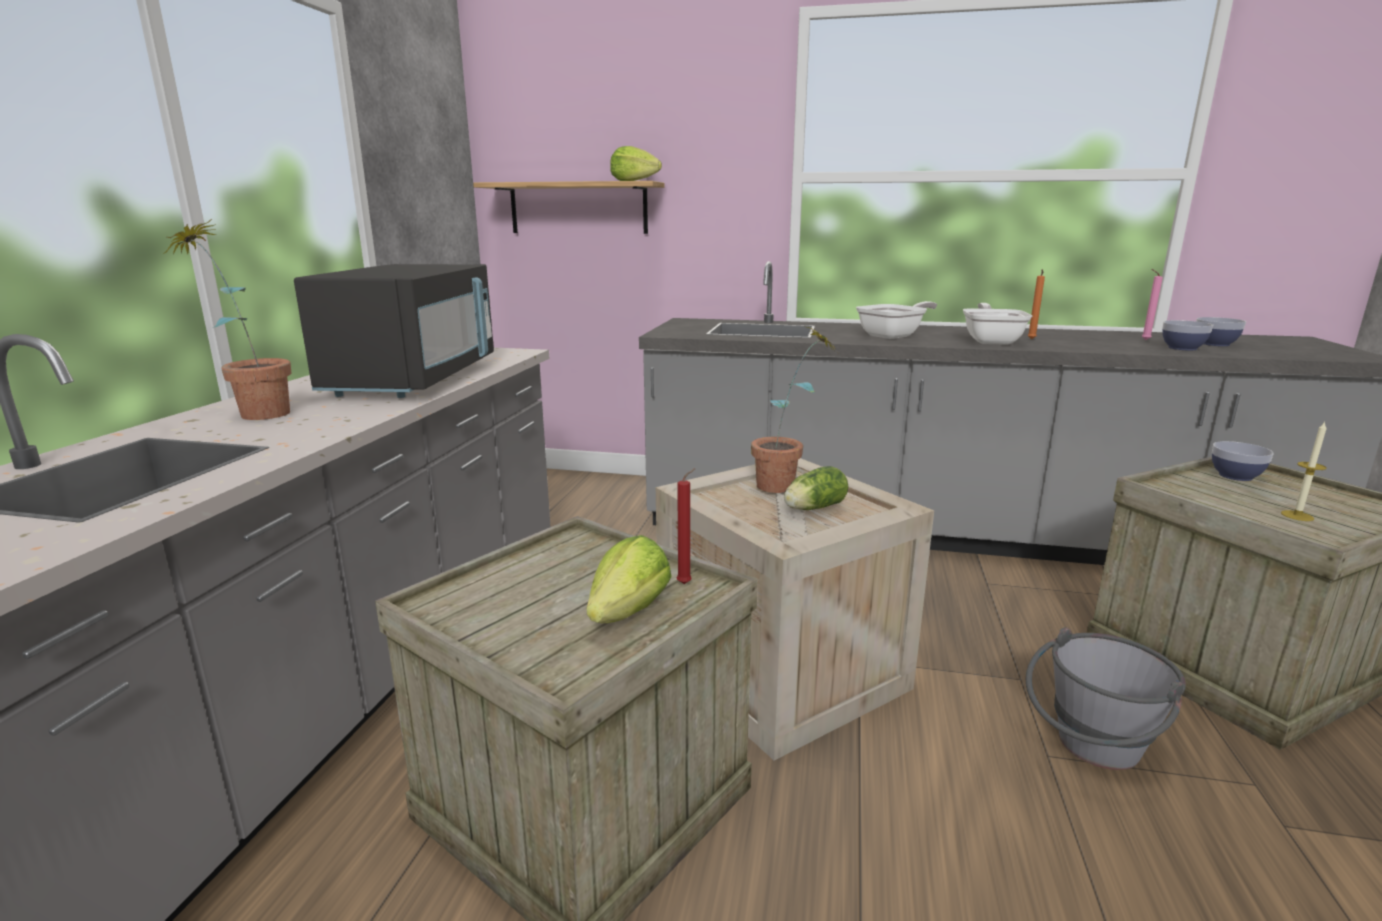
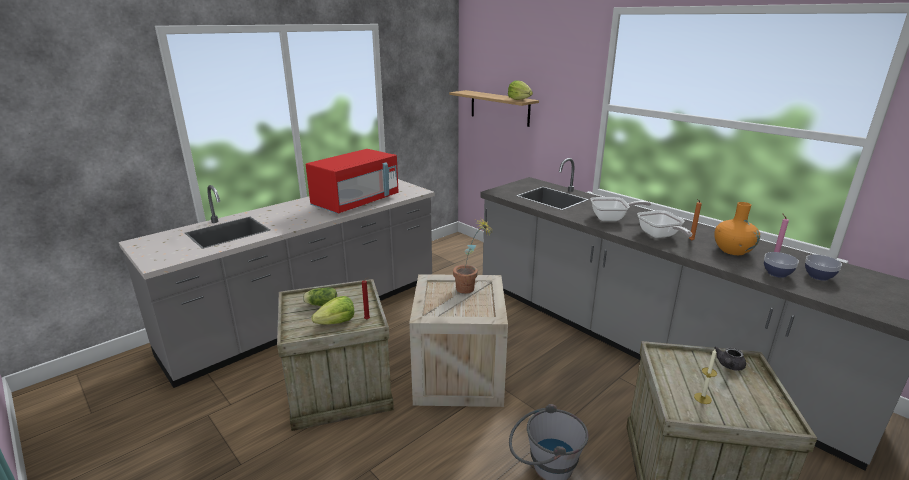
camera: 35 degrees right, 5 degrees up
potted plant [163,219,291,420] -> none
black microwave [294,264,494,398] -> red microwave [306,149,399,213]
lettuce [784,466,849,510] -> lettuce moved to [303,287,337,306]
frying pan [963,303,1032,345] -> frying pan turned 120 degrees clockwise [637,210,692,238]
bowl [1212,441,1273,481] -> grey teapot [714,347,746,371]
none -> orange vase [714,202,760,255]

